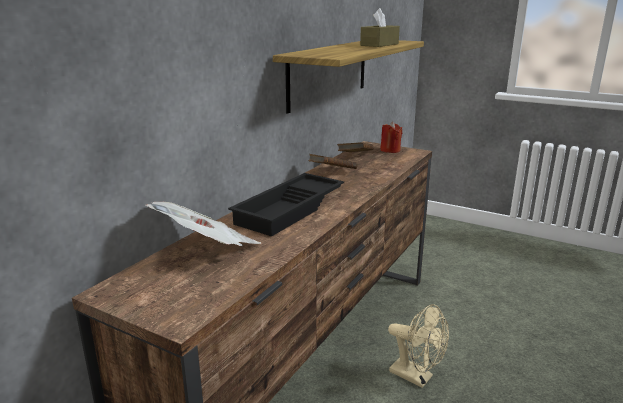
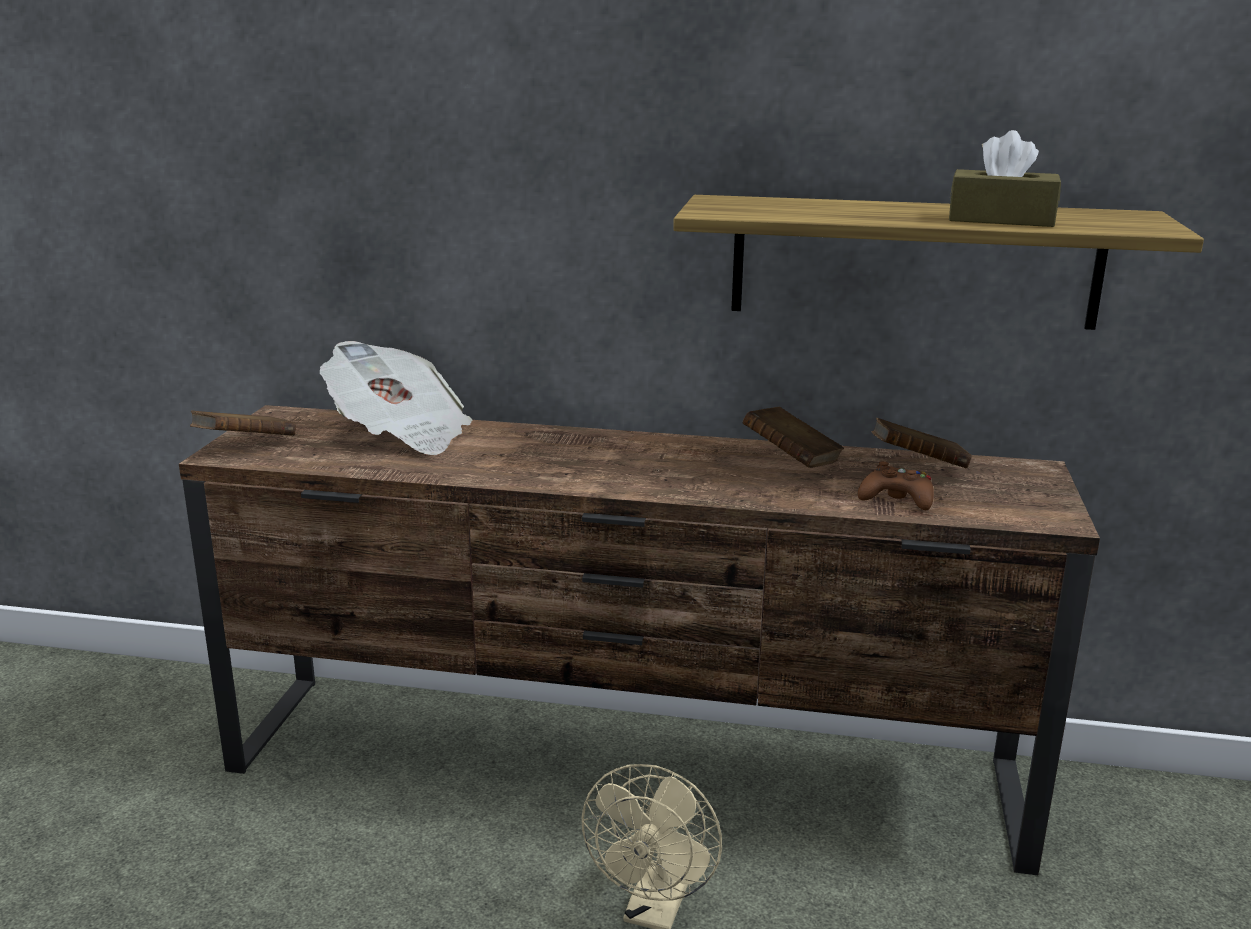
camera: 70 degrees right, 0 degrees up
black tray [228,173,344,236] -> none
red candle [380,122,402,153] -> none
none -> brown book [190,410,296,436]
none -> brown game controller [858,461,934,510]

